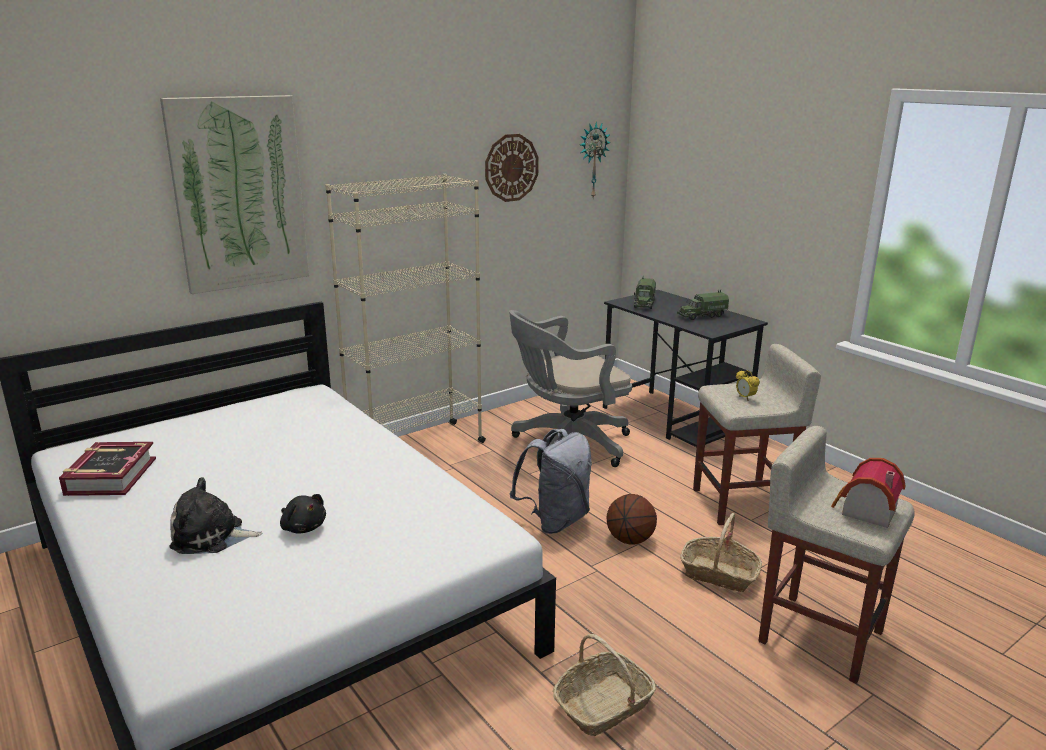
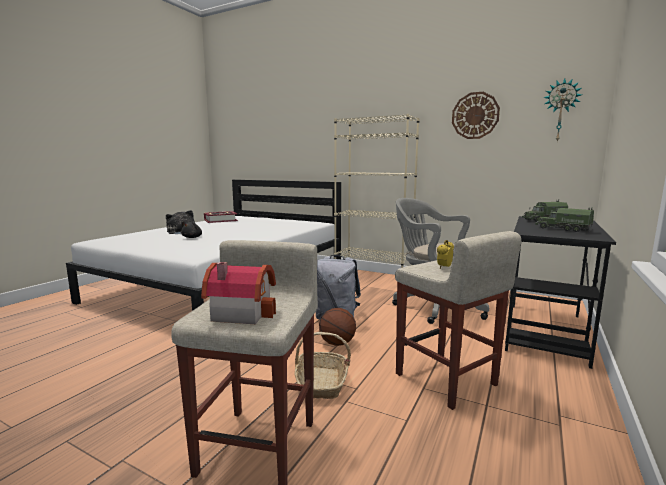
camera: 65 degrees right, 10 degrees down
picture [160,95,309,294] -> none
basket [553,634,656,736] -> none

